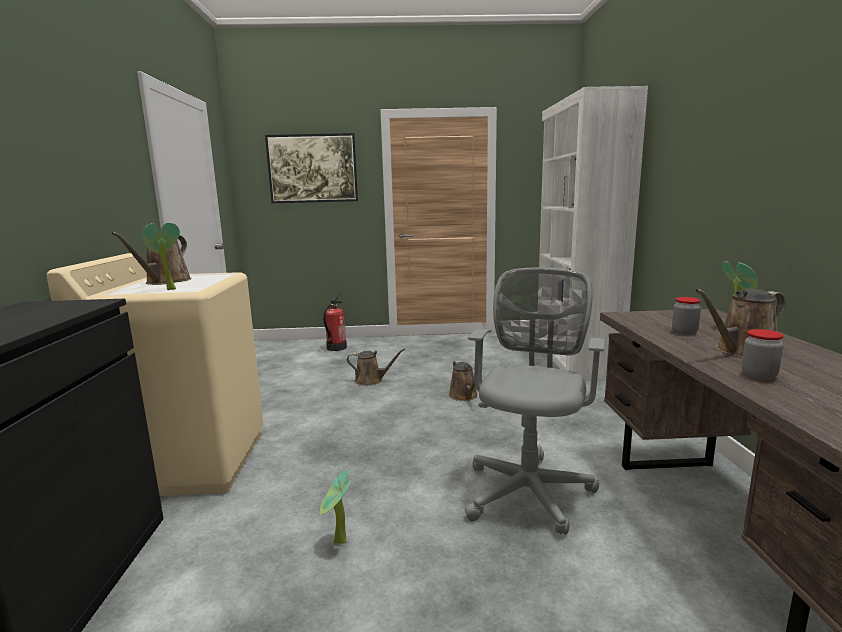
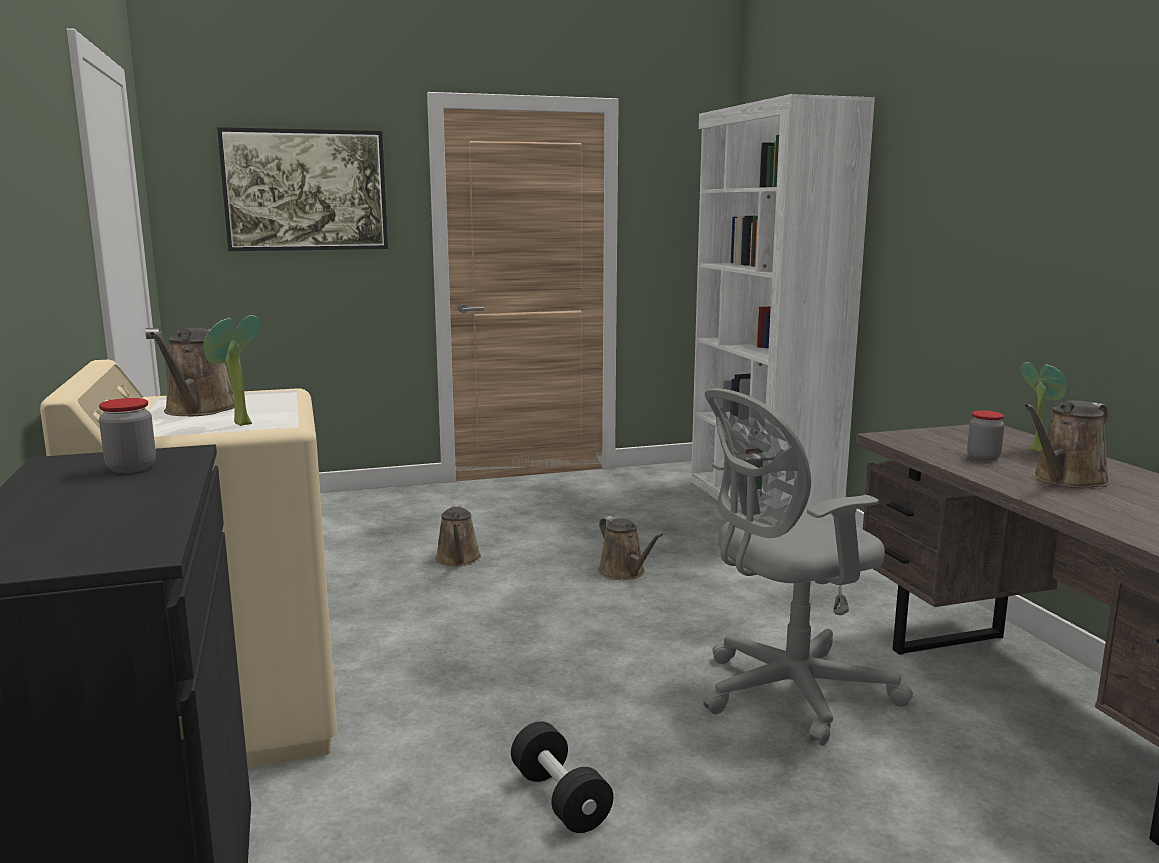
camera: 15 degrees left, 0 degrees up
potted plant [320,470,351,544] -> black dumbbell [511,721,613,833]
fire extinguisher [323,293,347,351] -> none
brown watering can [347,349,405,386] -> brown watering can turned 90 degrees clockwise [435,504,481,566]
grey office chair [465,268,605,535] -> grey office chair turned 120 degrees counterclockwise [703,388,913,746]
jar [741,329,784,380] -> jar moved to [99,398,156,473]

